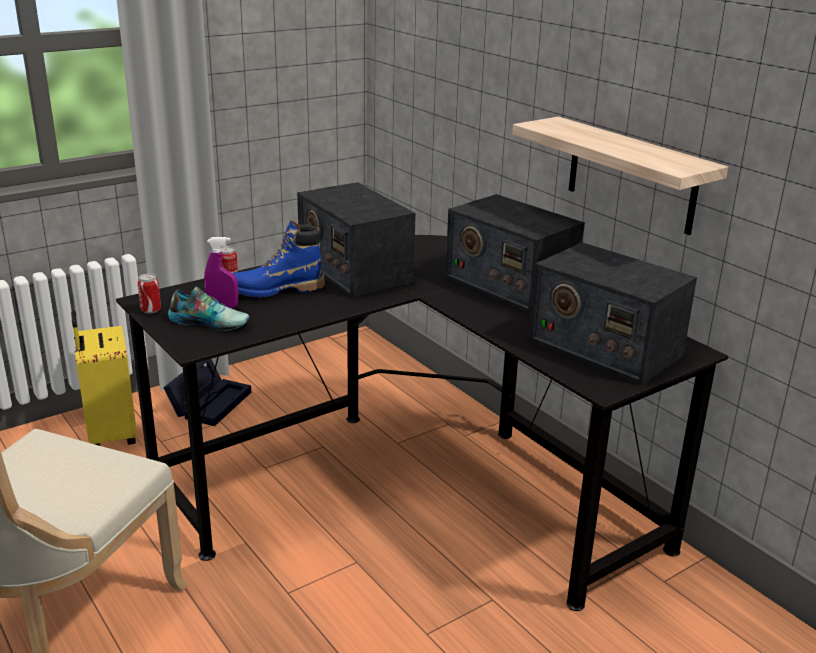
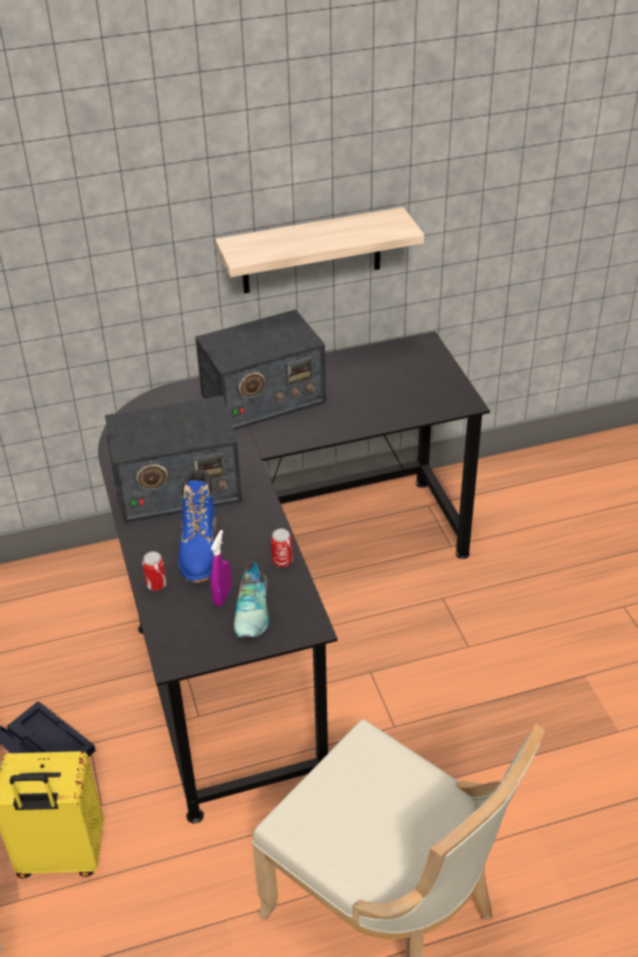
camera: 70 degrees left, 15 degrees up
can [138,274,161,314] -> can moved to [271,529,293,567]
shoe [168,287,250,331] -> shoe turned 150 degrees clockwise [234,562,269,638]
radio [529,242,697,385] -> none

